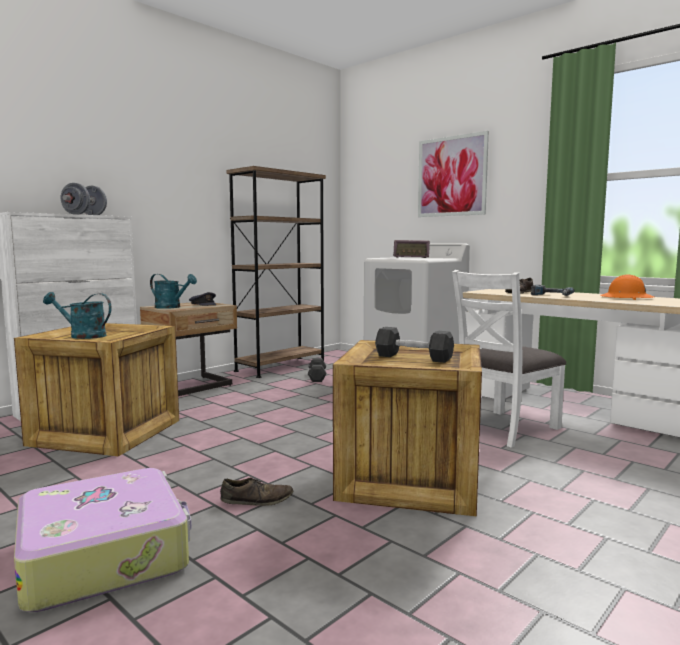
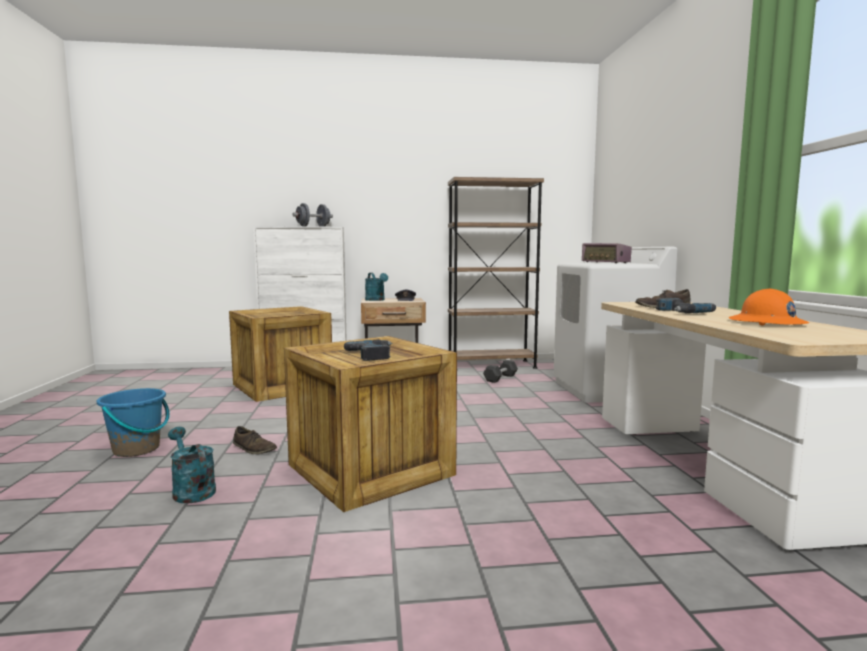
camera: 40 degrees right, 0 degrees up
suitcase [14,468,192,612] -> blue bucket [96,388,170,457]
turquoise watering can [43,292,112,339] -> turquoise watering can moved to [168,427,216,504]
black dumbbell [375,327,454,363] -> power drill [344,340,392,361]
picture [418,131,489,217] -> none
white chair [452,270,567,448] -> none

